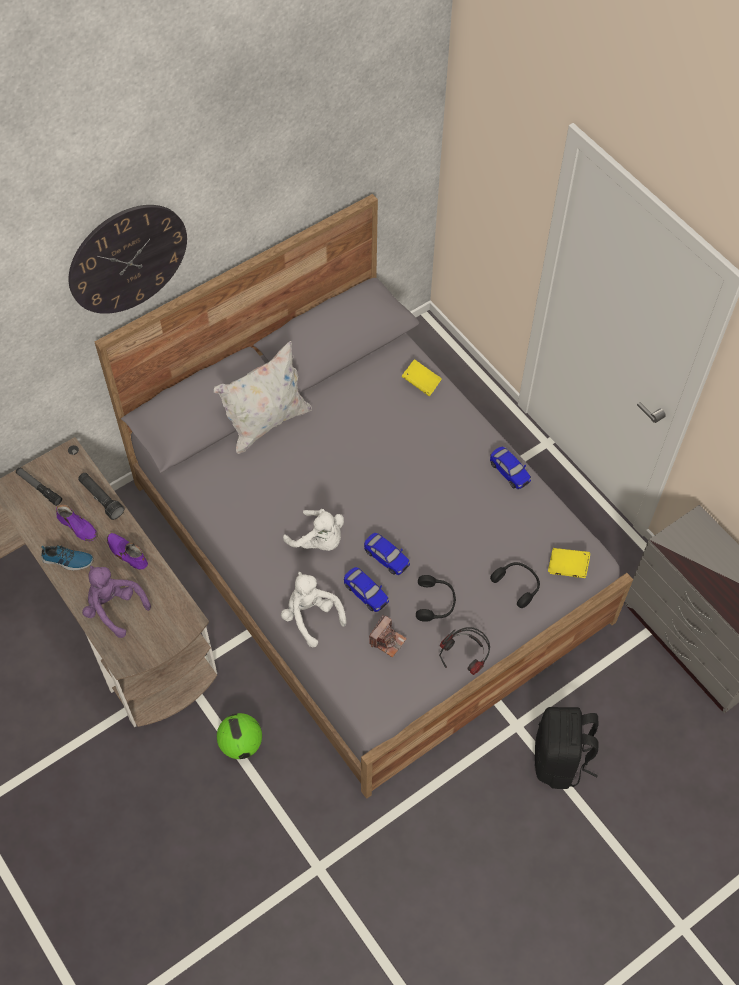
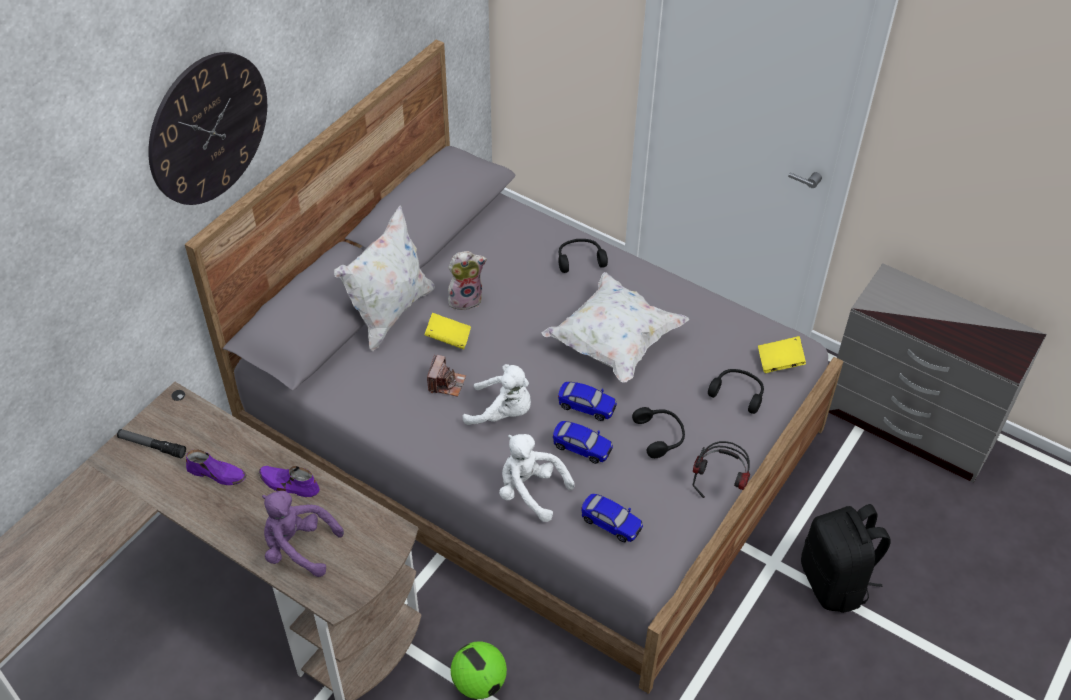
camera: 20 degrees left, 10 degrees down
shoe [41,545,93,570] -> none
black flashlight [78,473,124,520] -> none
camera [369,615,407,658] -> camera moved to [427,355,466,397]
yellow book [402,359,442,396] -> yellow book moved to [425,313,471,349]
toy car [490,447,531,489] -> toy car moved to [581,494,643,542]
none -> plush toy [448,251,487,312]
none -> white pillow [542,272,689,382]
none -> black headphones [558,239,608,273]

